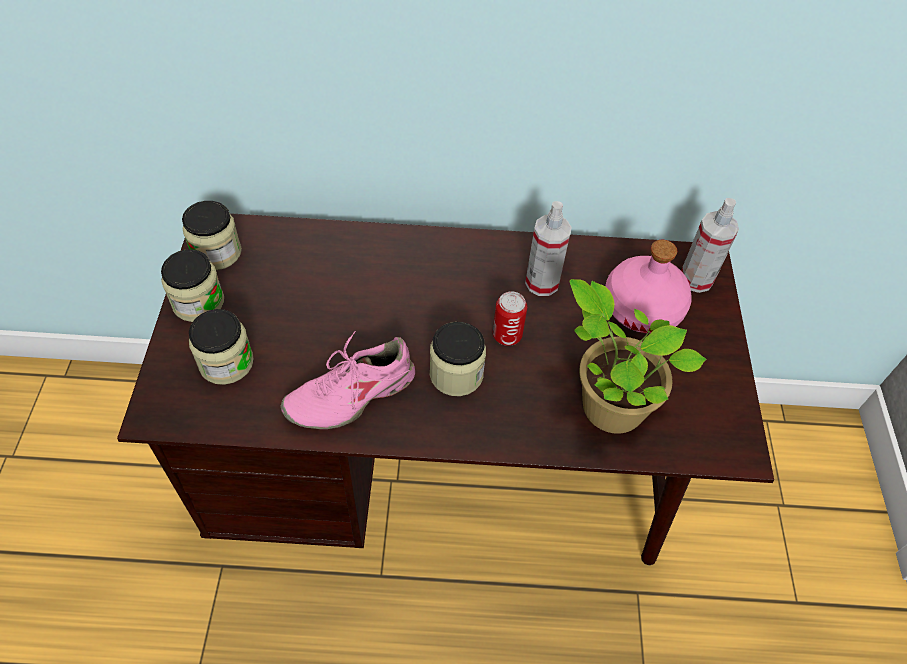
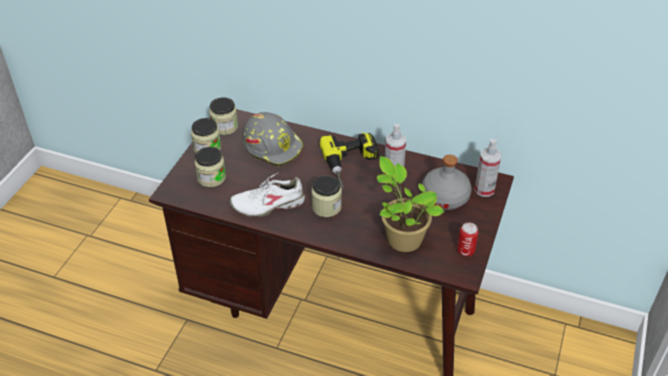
camera: 20 degrees right, 10 degrees down
pink shoe [281,331,415,429] -> white shoe [230,173,305,217]
can [493,291,527,346] -> can moved to [457,223,478,256]
pink bottle [605,240,692,333] -> grey bottle [422,155,471,210]
none -> grey hard hat [243,112,303,167]
none -> power drill [320,132,379,188]

